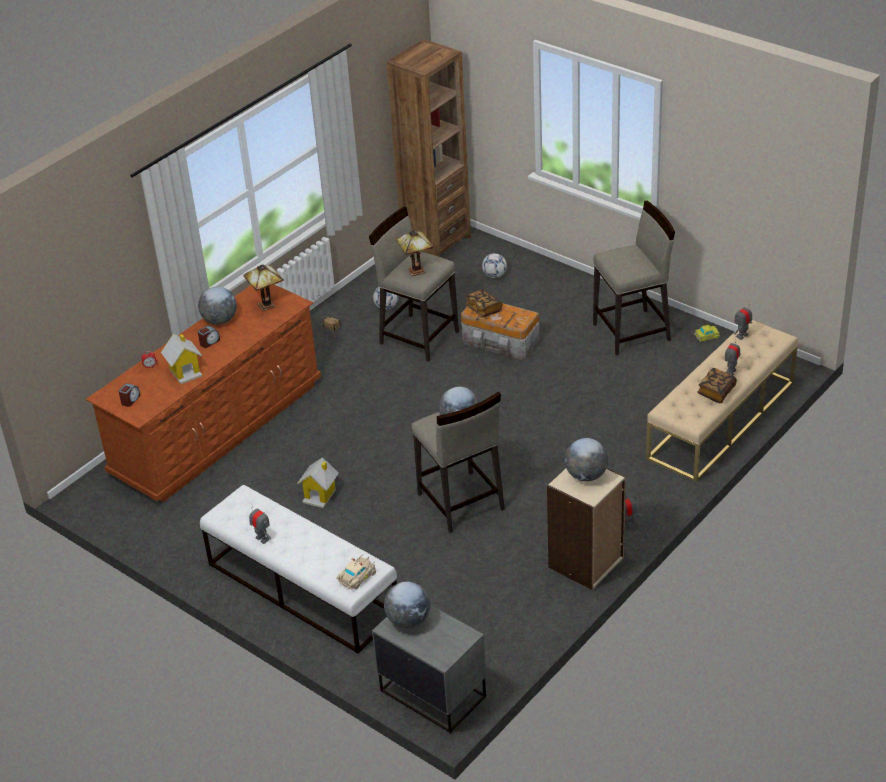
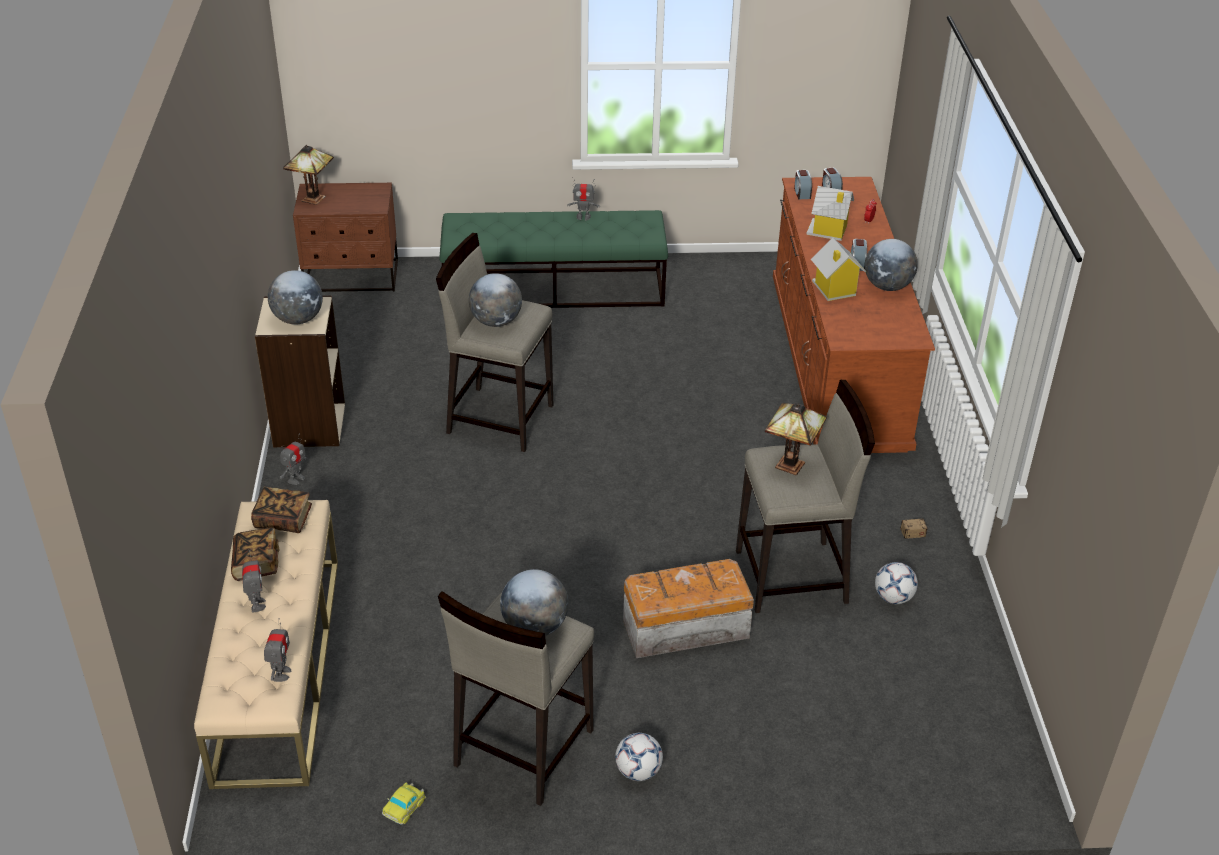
camera: 135 degrees right, 0 degrees up
white bench [200,485,397,654] -> green bench [439,210,669,308]
table lamp [243,264,284,311] -> table lamp moved to [283,145,334,205]
toy house [297,457,339,508] -> toy house moved to [811,238,867,301]
beige toy car [336,555,376,589] -> none
grey nightstand [372,605,486,733] -> brown nightstand [293,183,398,292]
globe [384,581,430,628] -> globe moved to [500,569,568,636]
brown bookcase [386,39,471,257] -> none
book [465,289,503,317] -> book moved to [251,487,312,533]
football [482,253,507,278] -> football moved to [615,733,663,781]
none -> alarm clock [794,170,812,199]

